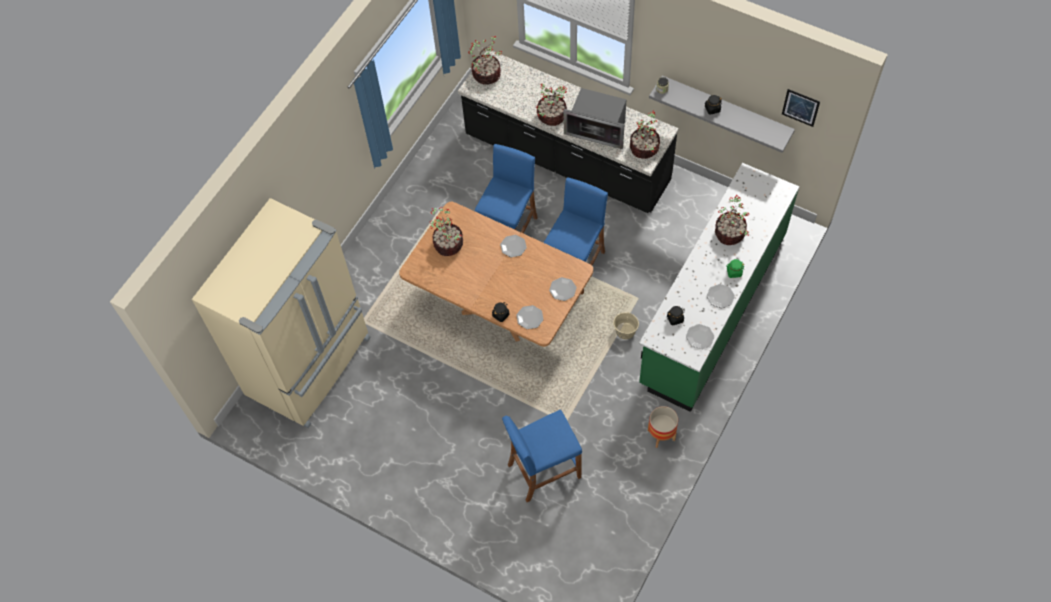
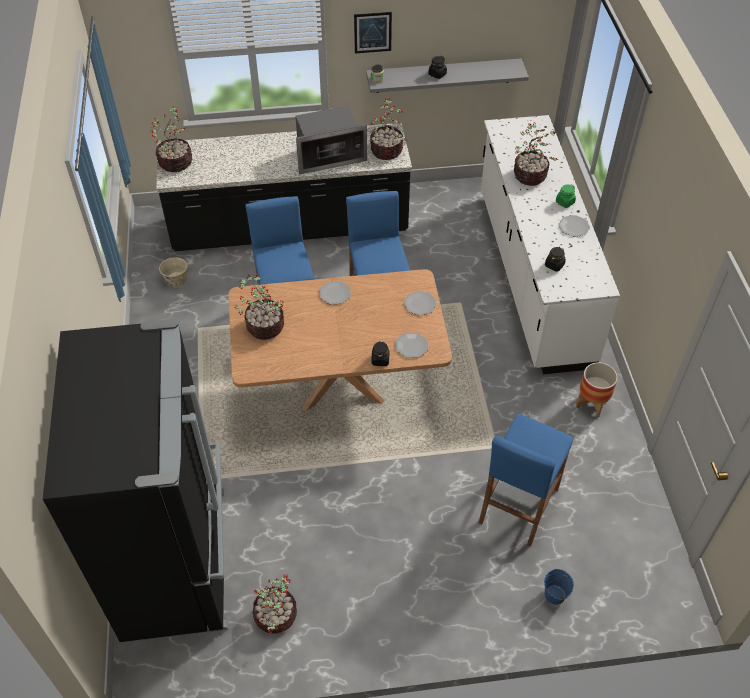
camera: 40 degrees left, 10 degrees down
beige fridge [192,198,371,428] -> black fridge [43,319,228,643]
potted plant [536,84,567,126] -> potted plant moved to [253,575,297,634]
beige bucket [613,312,639,340] -> beige bucket moved to [159,255,188,287]
green counter [639,163,799,412] -> white counter [481,115,620,374]
plate [686,324,714,349] -> none
picture [782,89,820,127] -> picture moved to [354,12,392,53]
none -> blue bucket [544,569,574,605]

